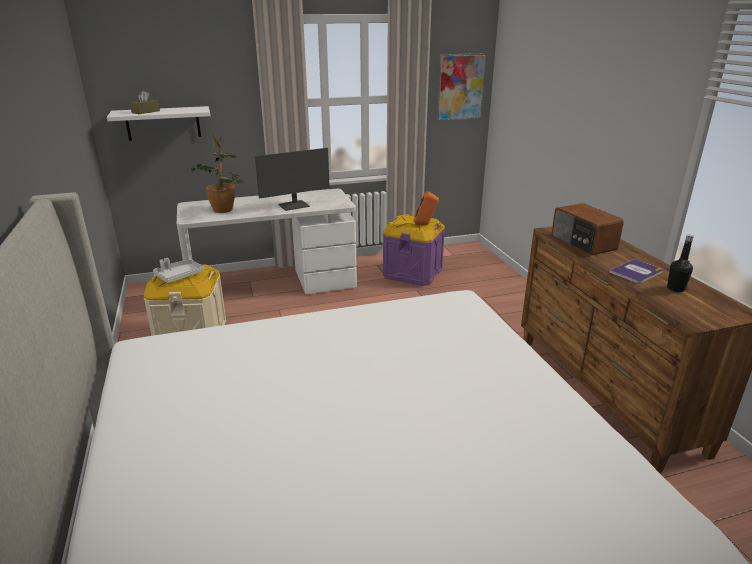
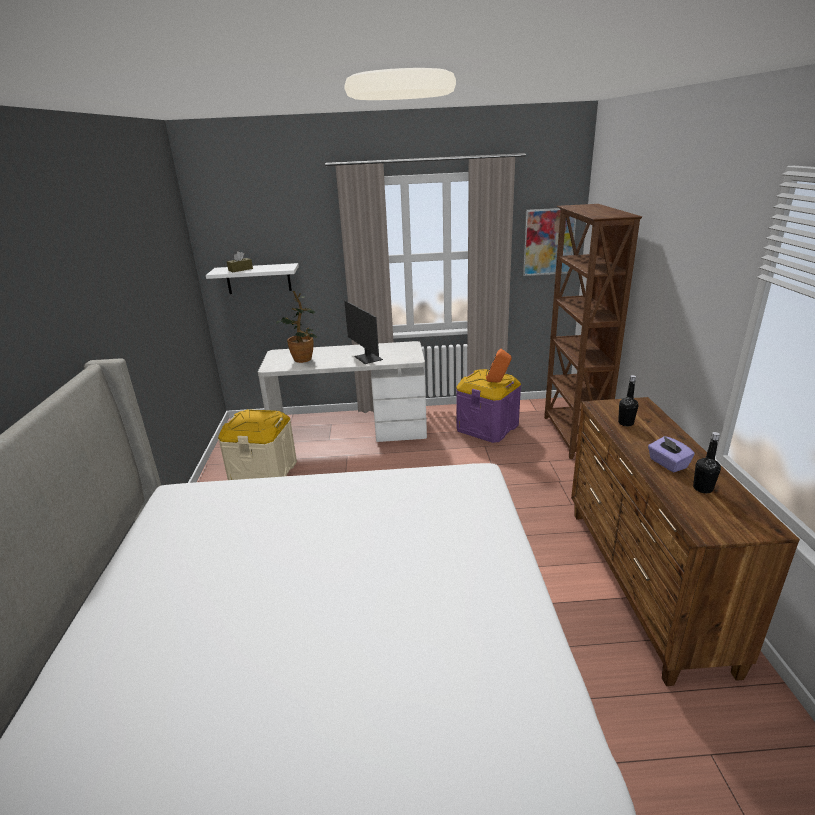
camera: 15 degrees right, 0 degrees up
grey tray [153,258,204,283] -> none
monitor [255,148,330,211] -> monitor turned 75 degrees clockwise [344,301,383,364]
radio [551,203,624,256] -> black bottle [618,375,638,426]
book [609,259,663,284] -> purple tissue box [648,436,695,472]
none -> brown bookcase [544,204,642,459]

